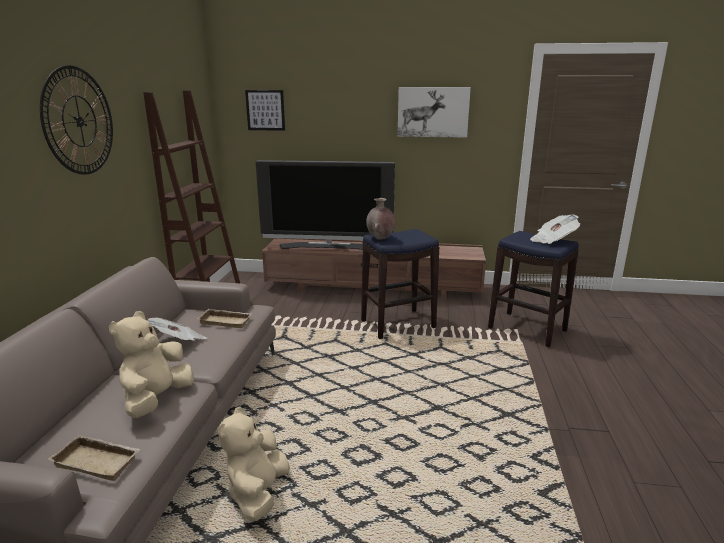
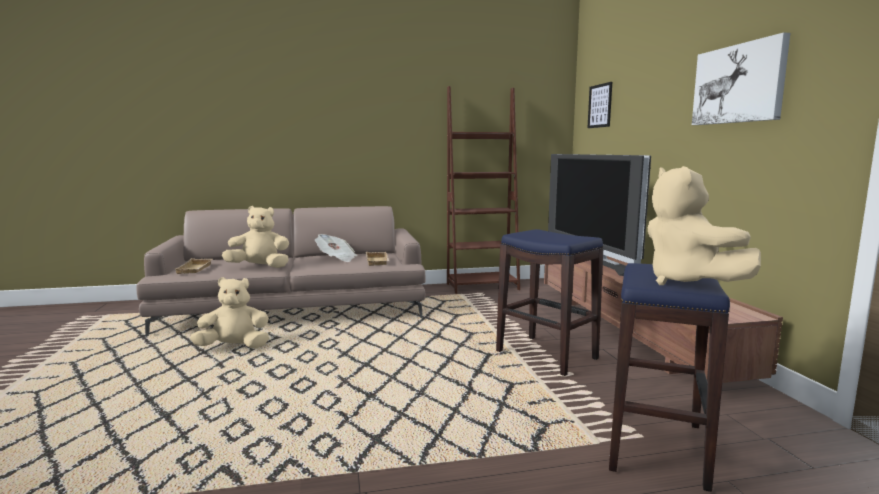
camera: 70 degrees right, 10 degrees down
wall clock [40,65,113,175] -> none
brown vase [366,198,395,240] -> none
newspaper [530,215,580,244] -> beige plush toy [648,166,761,285]

